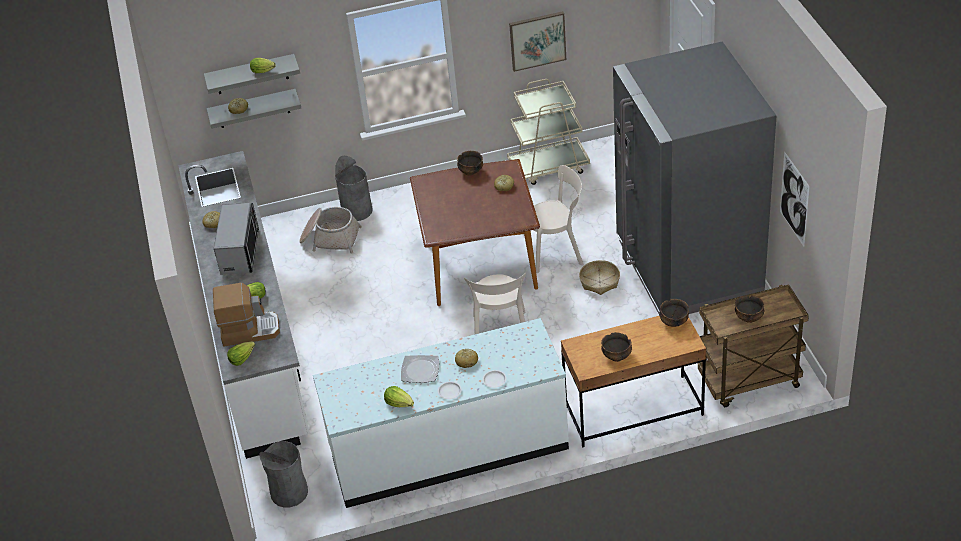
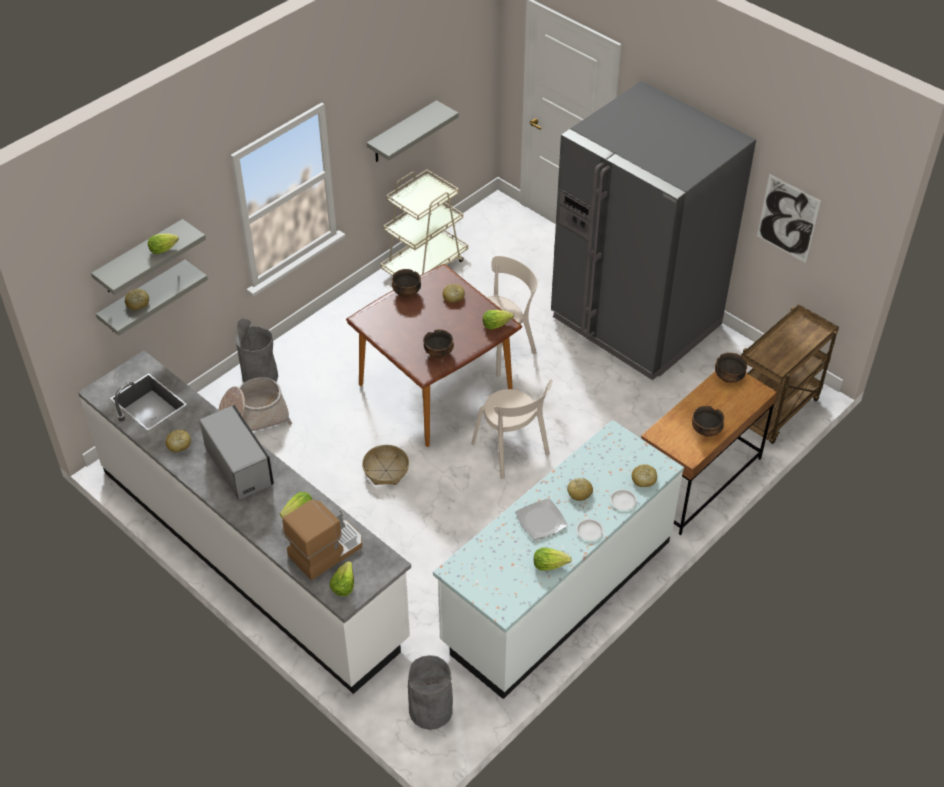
camera: 35 degrees left, 5 degrees up
picture [509,11,566,72] -> grey shelf [367,100,459,162]
basket [579,260,620,295] -> basket moved to [362,445,409,485]
bowl [735,295,764,323] -> bowl moved to [423,329,454,358]
none -> lettuce [483,310,514,330]
none -> bread [632,464,657,487]

